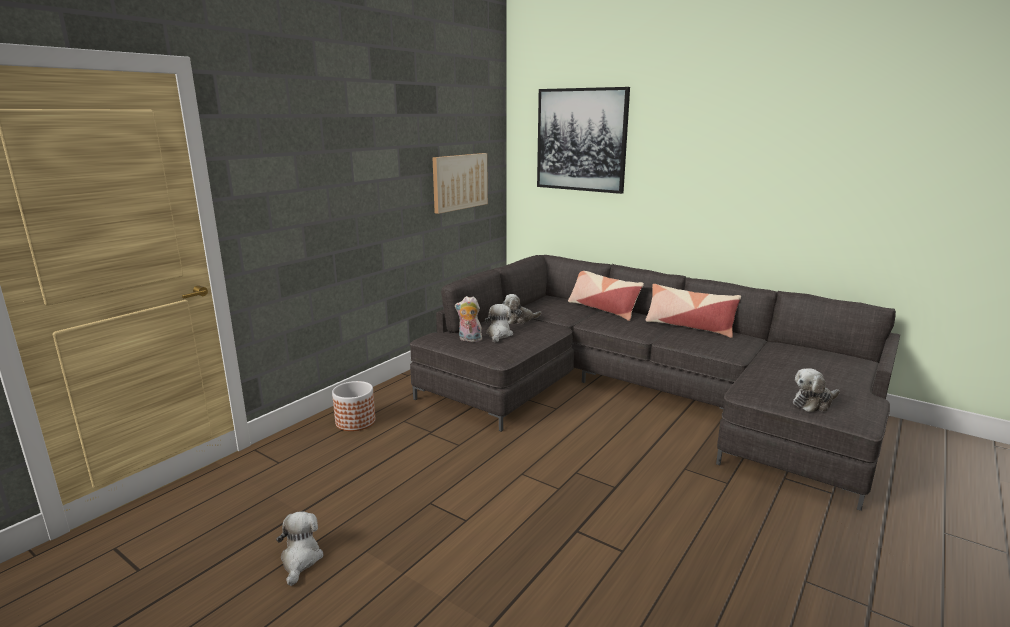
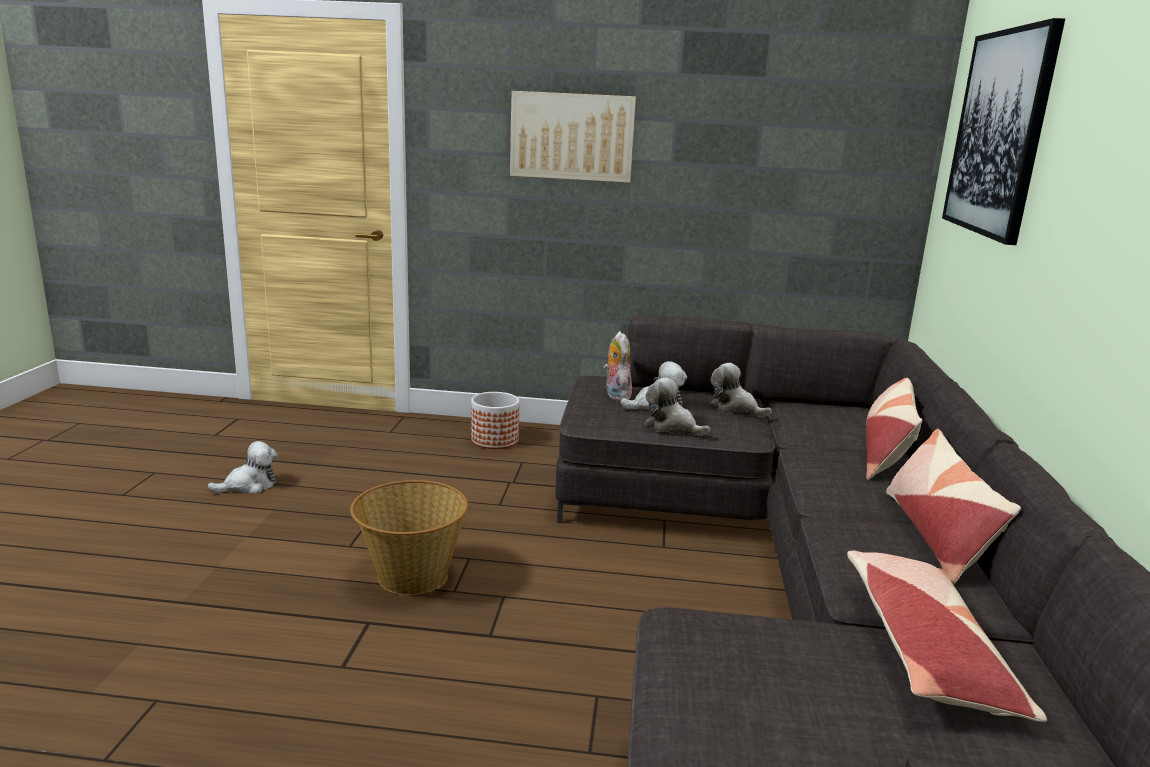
camera: 60 degrees right, 0 degrees up
picture [432,153,488,214] -> picture moved to [510,91,636,183]
plush toy [793,368,840,412] -> plush toy moved to [644,378,710,436]
none -> basket [350,480,468,595]
none -> pillow [847,550,1047,722]

